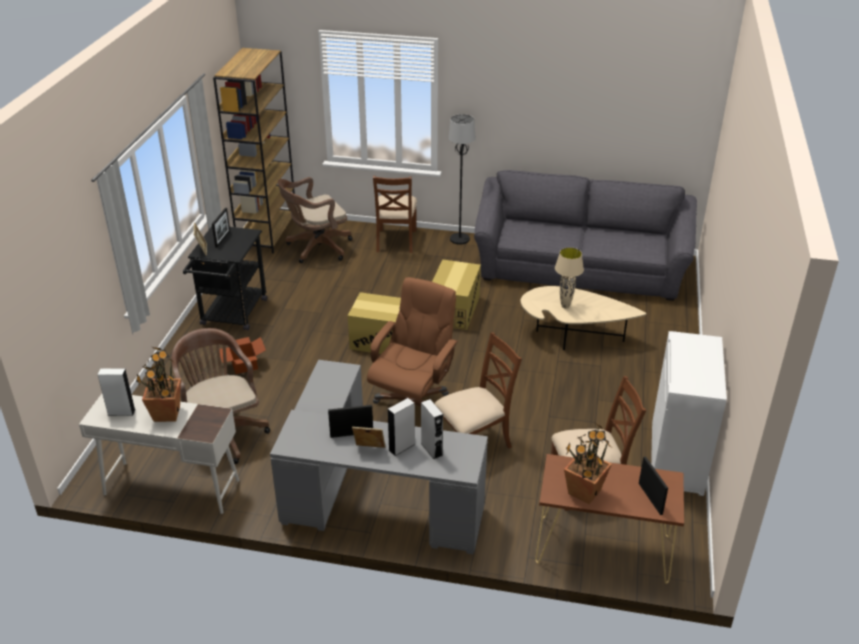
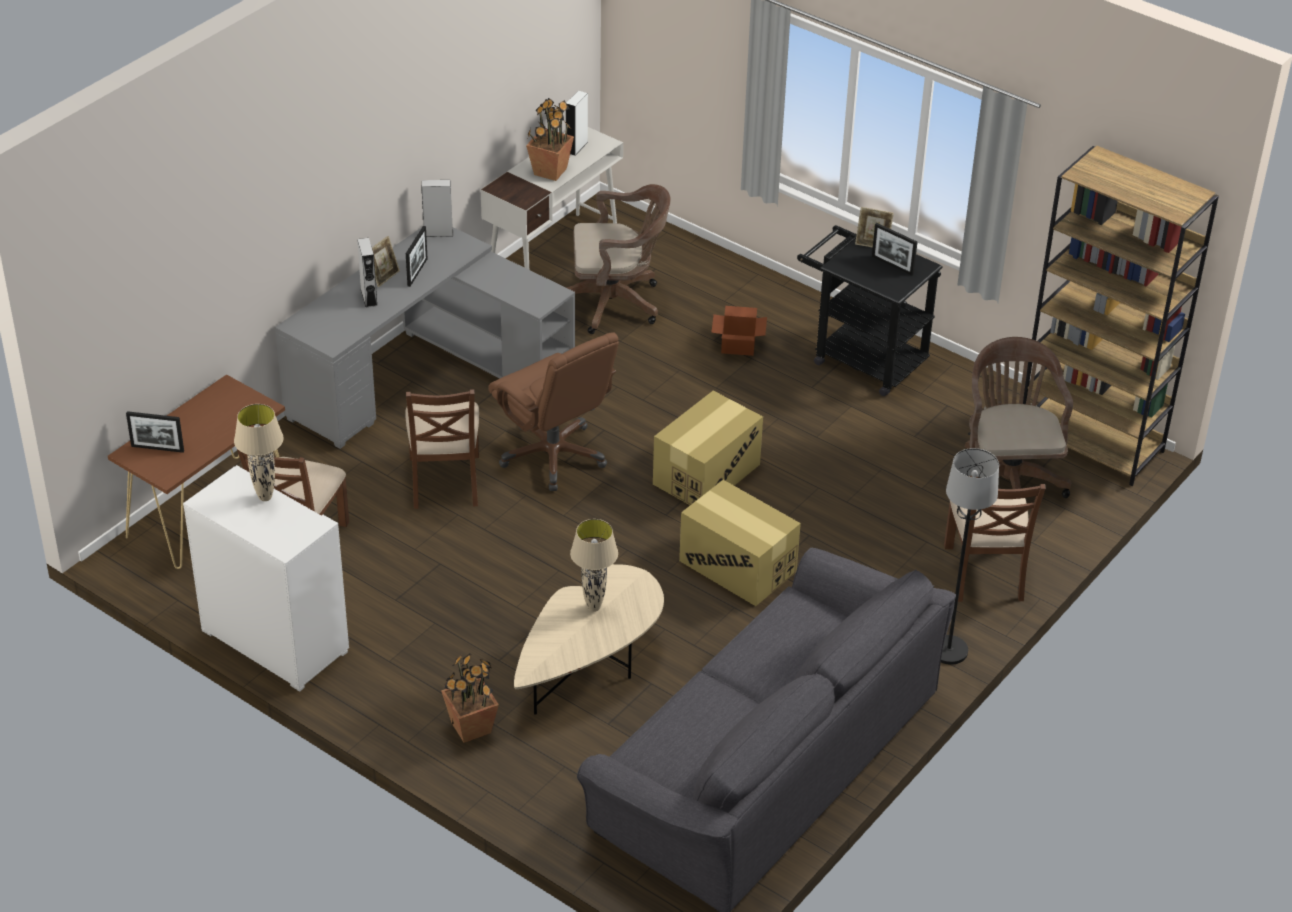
camera: 115 degrees right, 5 degrees up
brown chair [373,176,417,253] -> brown chair turned 120 degrees counterclockwise [944,484,1046,602]
grey speaker [421,399,443,459] -> grey speaker moved to [421,180,453,237]
potted plant [564,423,612,504] -> potted plant moved to [441,653,499,743]
none -> beige table lamp [234,404,284,501]

